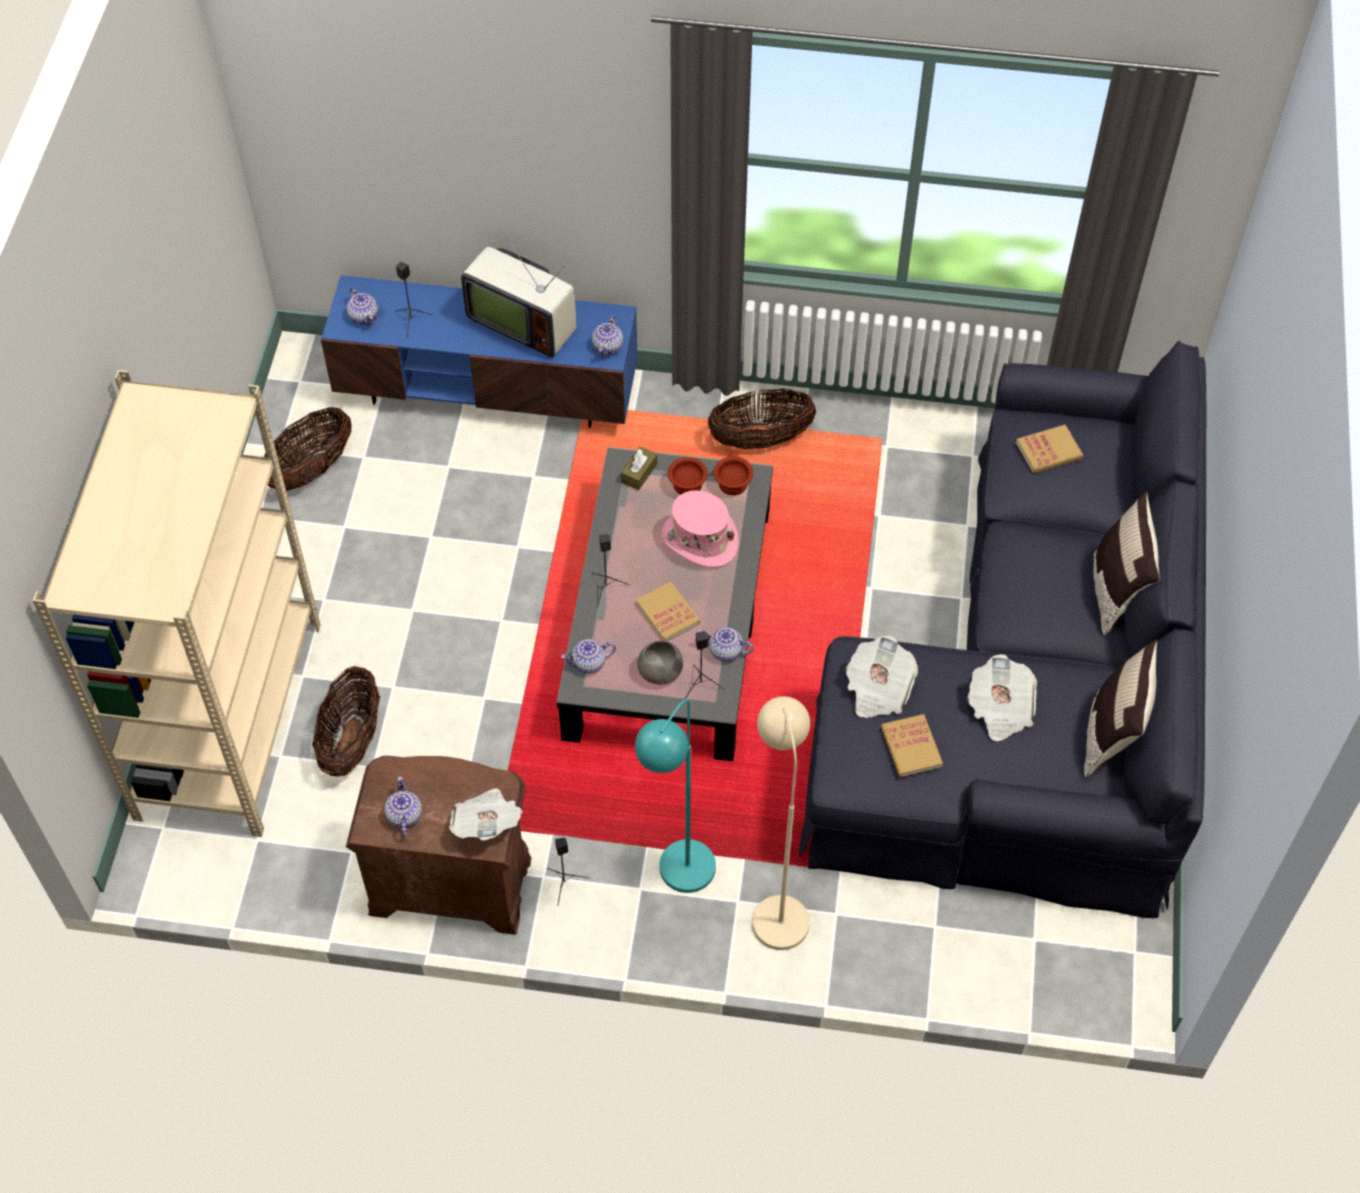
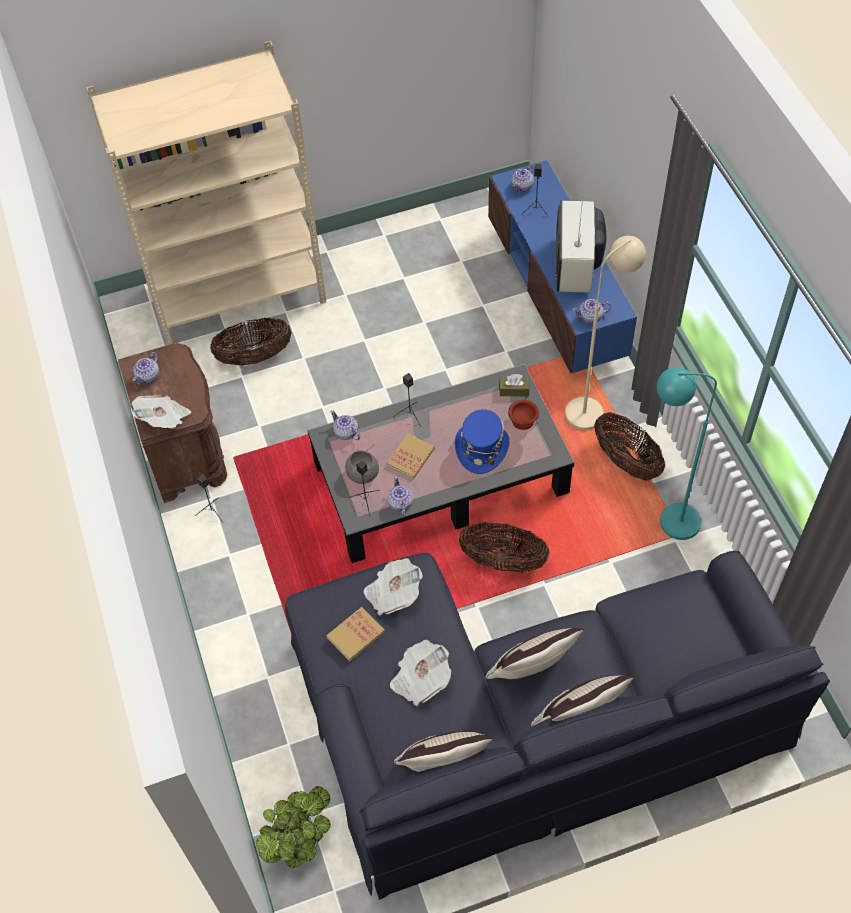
camera: 65 degrees right, 0 degrees up
basket [263,407,352,491] -> basket moved to [459,522,550,573]
teapot [384,776,422,837] -> teapot turned 150 degrees clockwise [133,352,159,385]
turquoise floor lamp [635,699,716,893] -> turquoise floor lamp moved to [657,367,717,540]
pink hat [662,490,738,567] -> blue hat [455,409,509,474]
brown bowl [714,456,753,495] -> none
beige floor lamp [752,696,810,950] -> beige floor lamp moved to [565,236,646,430]
book [1016,425,1083,474] -> none
none -> potted plant [256,786,331,868]
none -> pillow [485,628,584,679]

